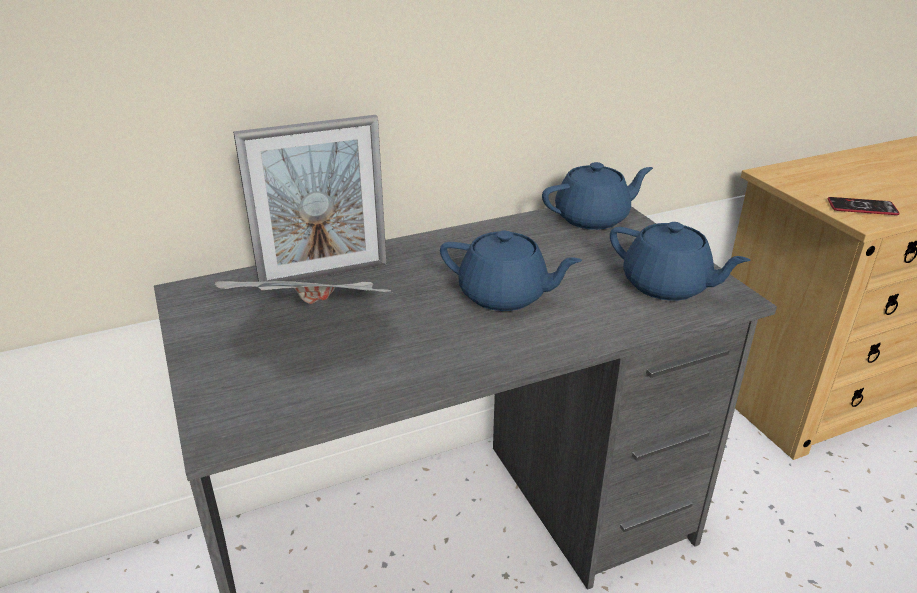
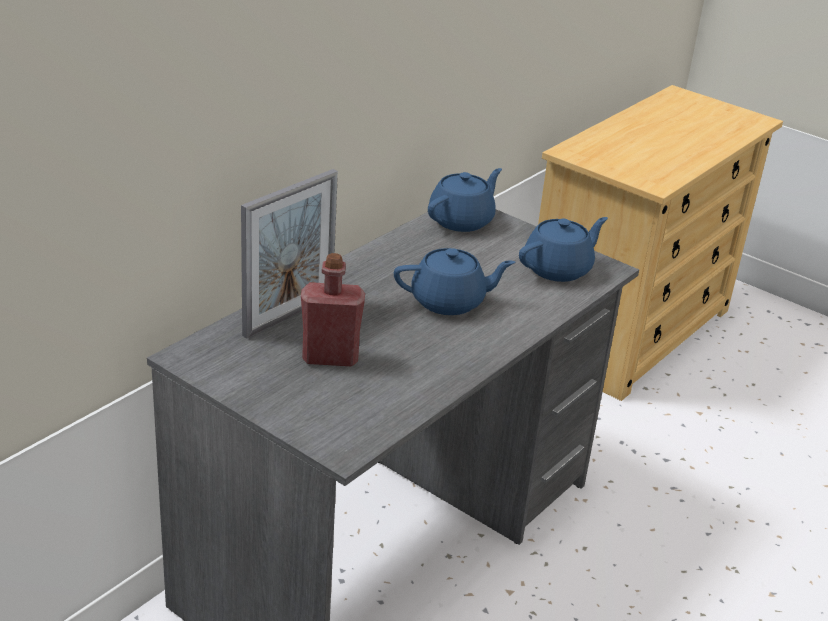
camera: 30 degrees left, 0 degrees up
newspaper [215,281,394,304] -> red bottle [301,253,365,366]
blue teapot [610,222,751,301] -> blue teapot turned 45 degrees counterclockwise [519,217,608,282]
phone [827,197,900,215] -> none

